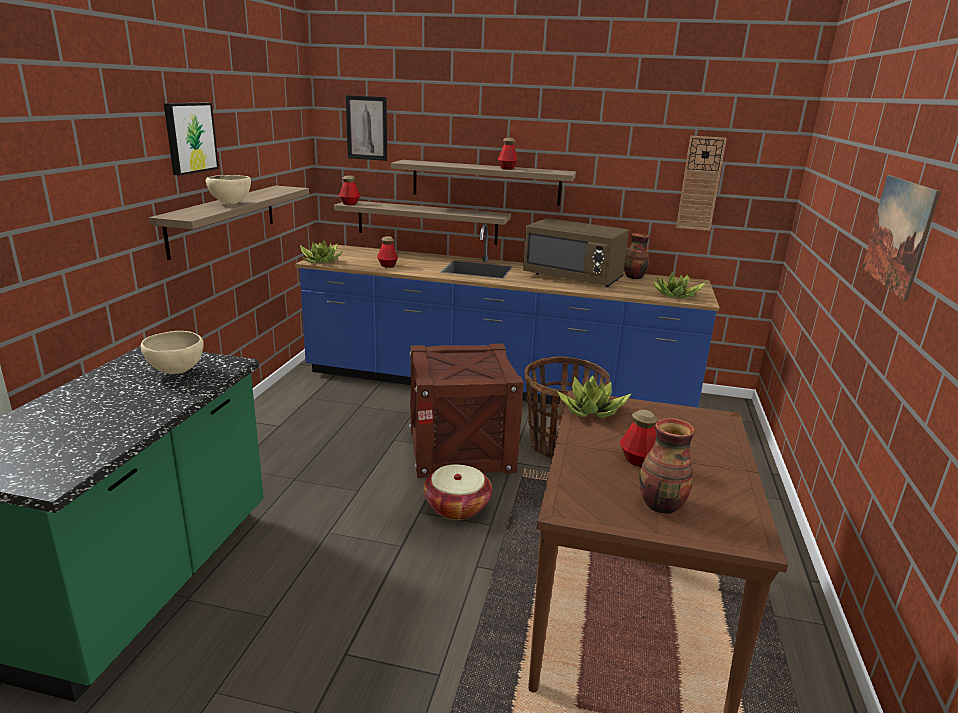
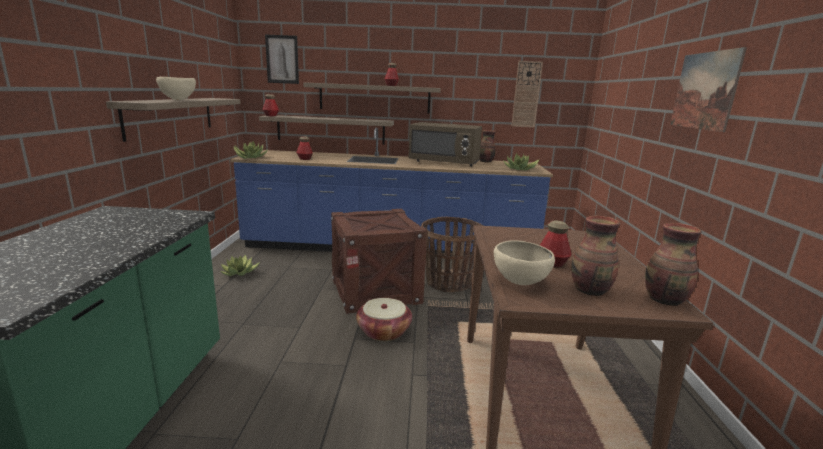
camera: 10 degrees left, 5 degrees down
beige bowl [141,331,204,374] -> beige bowl moved to [494,241,555,285]
picture [164,103,219,176] -> none
potted plant [557,375,632,418] -> potted plant moved to [220,255,260,276]
none -> vase [645,223,702,306]

